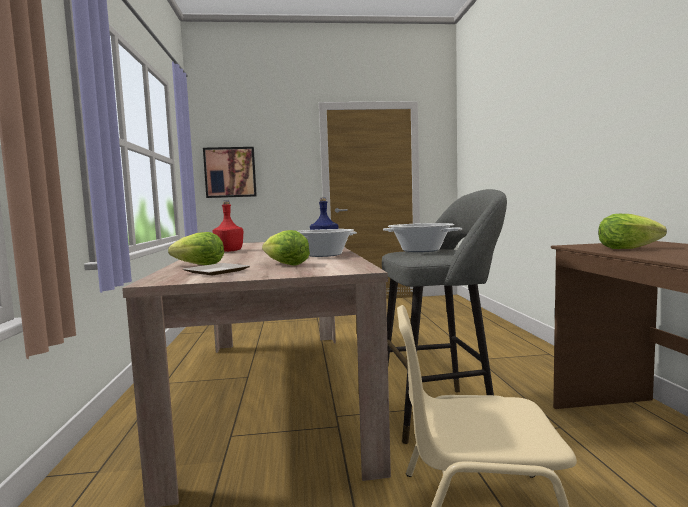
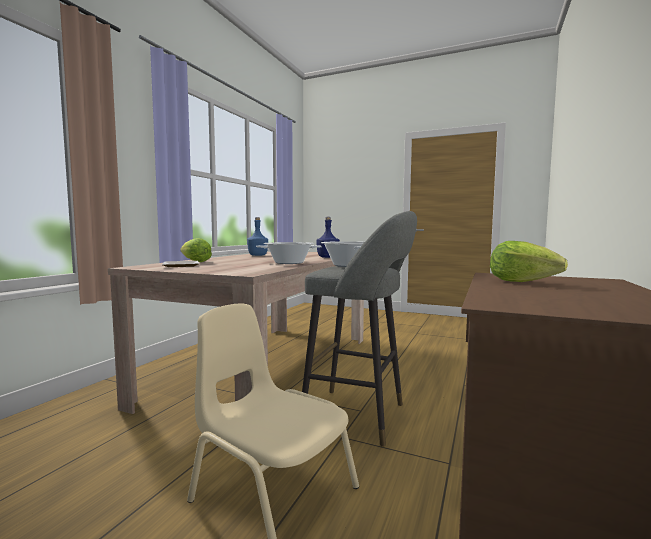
camera: 30 degrees right, 0 degrees up
picture [203,147,257,198] -> none
red bottle [213,201,243,252] -> blue bottle [247,217,268,256]
lettuce [262,230,310,265] -> none

